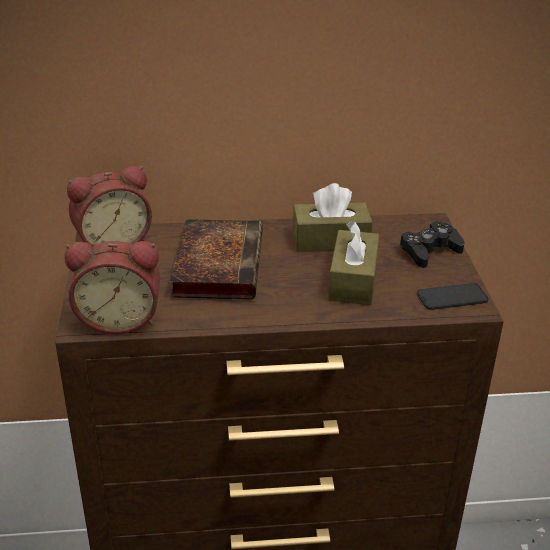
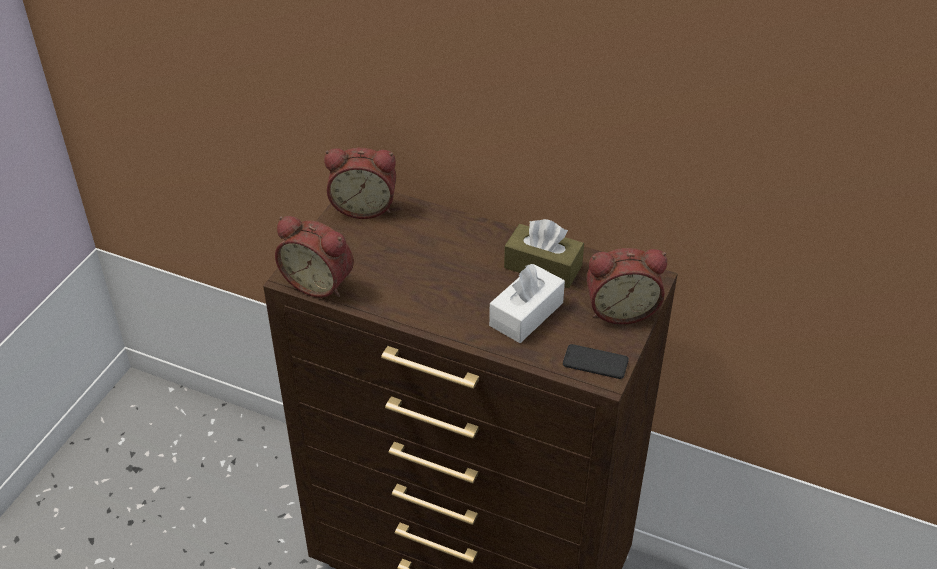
camera: 30 degrees right, 10 degrees up
book [169,219,263,300] -> none
brown tissue box [328,221,379,305] -> white tissue box [489,264,565,343]
black game controller [399,221,465,268] -> alarm clock [586,248,667,324]

